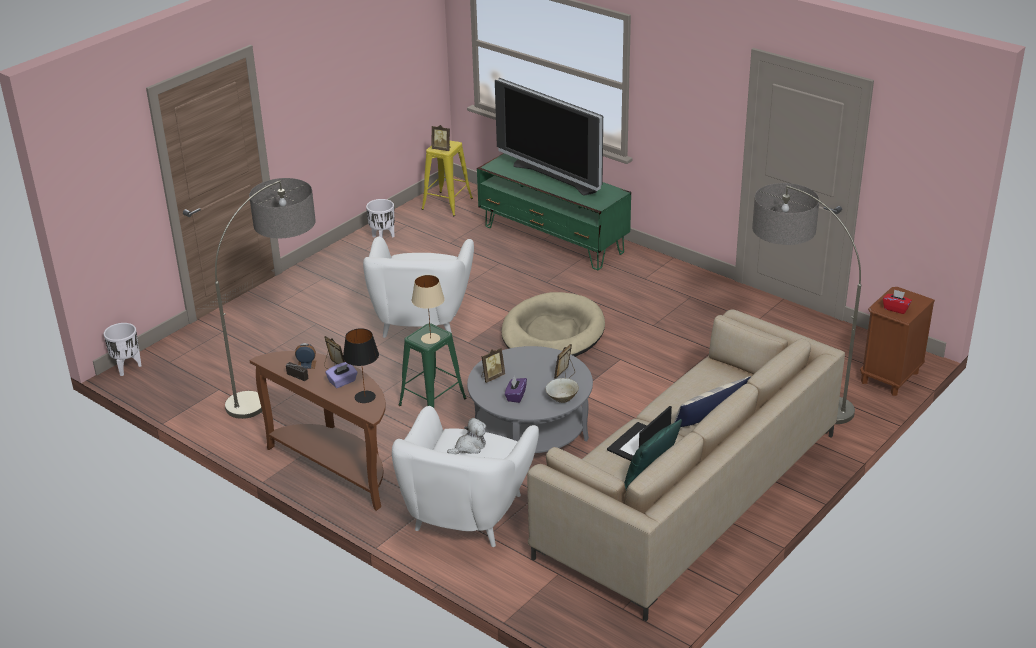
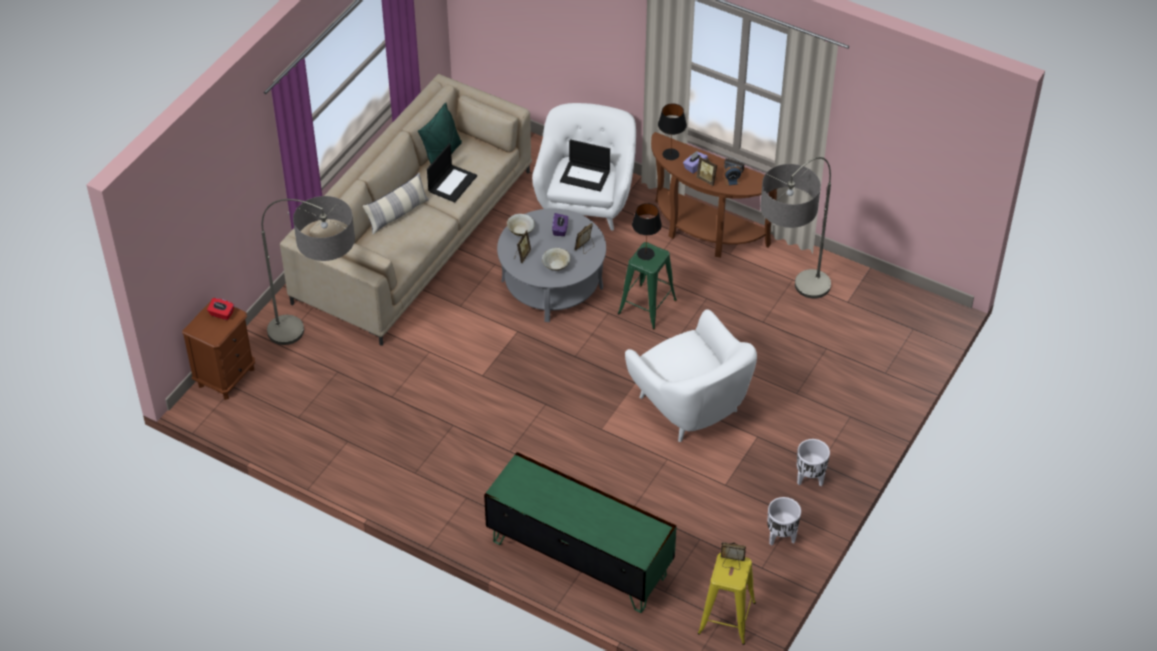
camera: 170 degrees right, 15 degrees up
white planter [104,323,142,376] -> white planter moved to [797,439,830,486]
white armchair [363,236,474,338] -> white armchair turned 150 degrees clockwise [625,310,757,442]
beige table lamp [412,275,445,344] -> black table lamp [632,203,662,260]
plush toy [447,418,486,454] -> laptop [560,139,610,192]
television [495,78,603,196] -> none
beige dog bed [501,292,605,357] -> none
none -> beige bowl [542,248,570,271]

